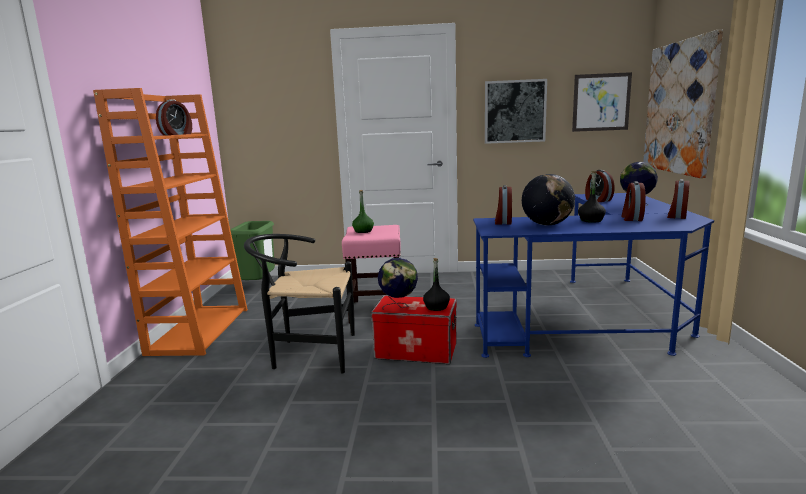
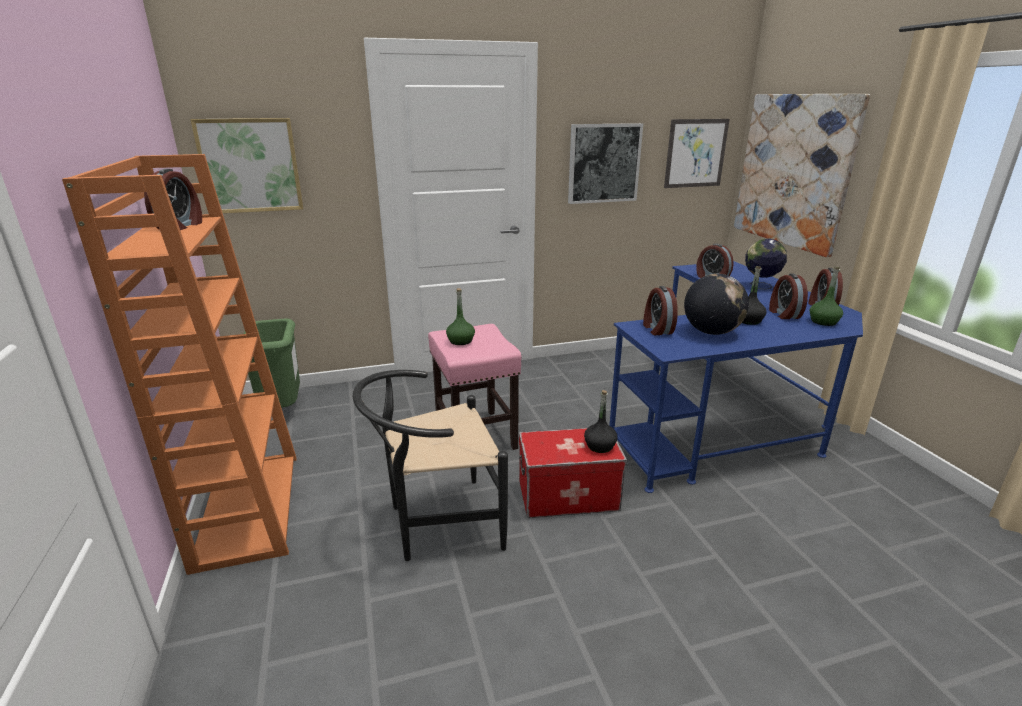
camera: 20 degrees left, 10 degrees up
globe [378,258,418,310] -> none
none -> picture [190,118,303,213]
none -> green bottle [810,267,843,326]

